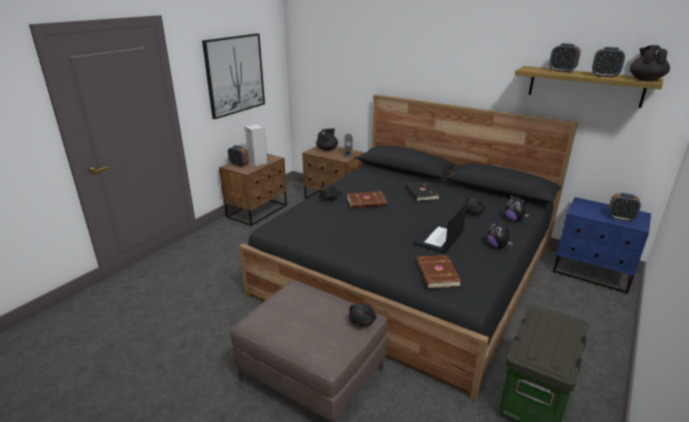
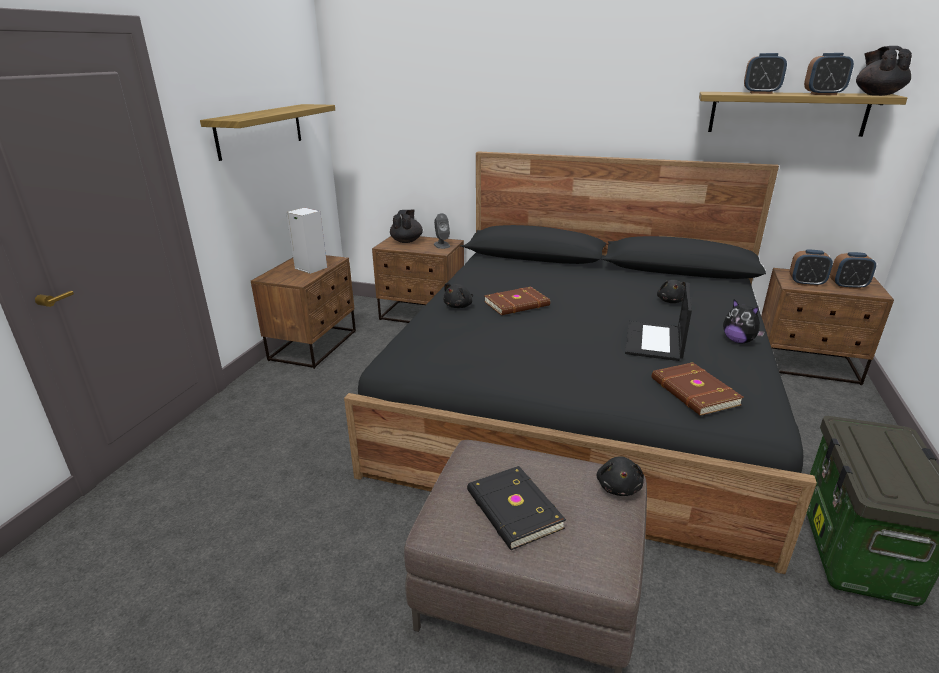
camera: 15 degrees left, 0 degrees up
picture [202,33,265,119] -> shelf [200,104,335,161]
alarm clock [228,145,249,167] -> alarm clock moved to [790,250,833,286]
black book [405,182,440,201] -> black book moved to [467,466,566,550]
plush toy [505,195,529,221] -> none
blue nightstand [553,197,651,294] -> brown nightstand [761,268,894,385]

